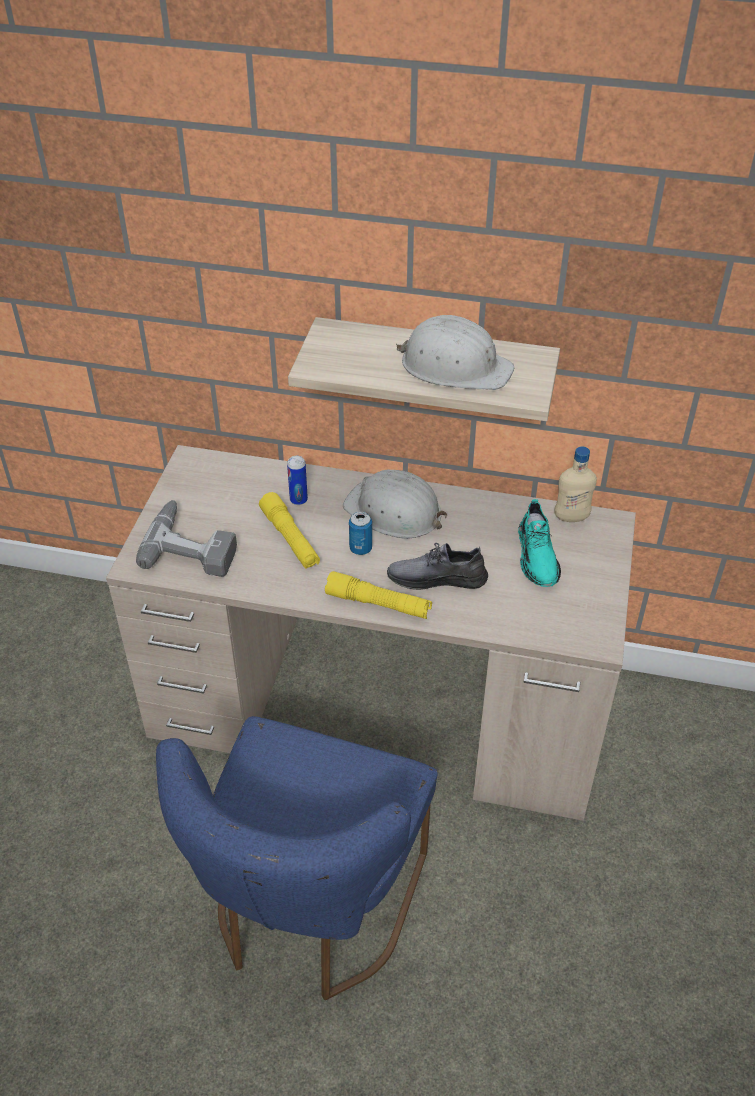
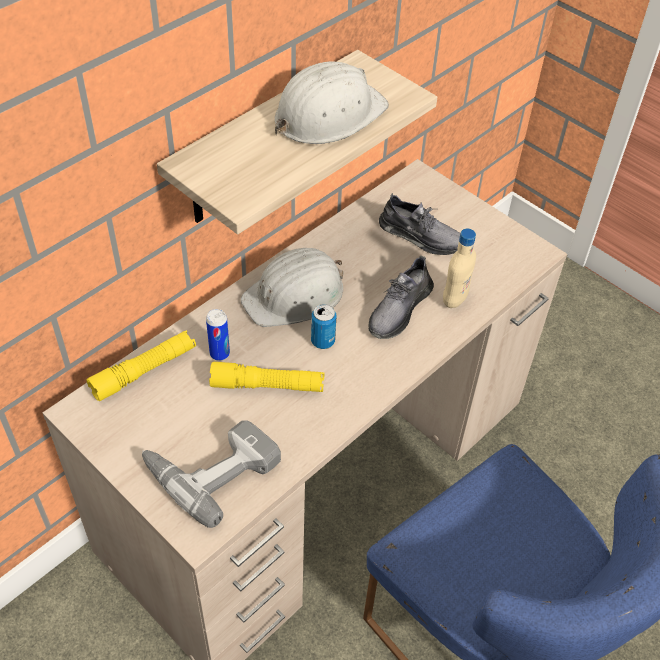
camera: 60 degrees left, 5 degrees up
yellow flashlight [325,571,432,619] -> yellow flashlight moved to [86,330,196,401]
turquoise shoe [518,499,561,587] -> grey shoe [379,193,460,255]
beige bottle [554,446,597,522] -> beige bottle moved to [443,229,476,308]

